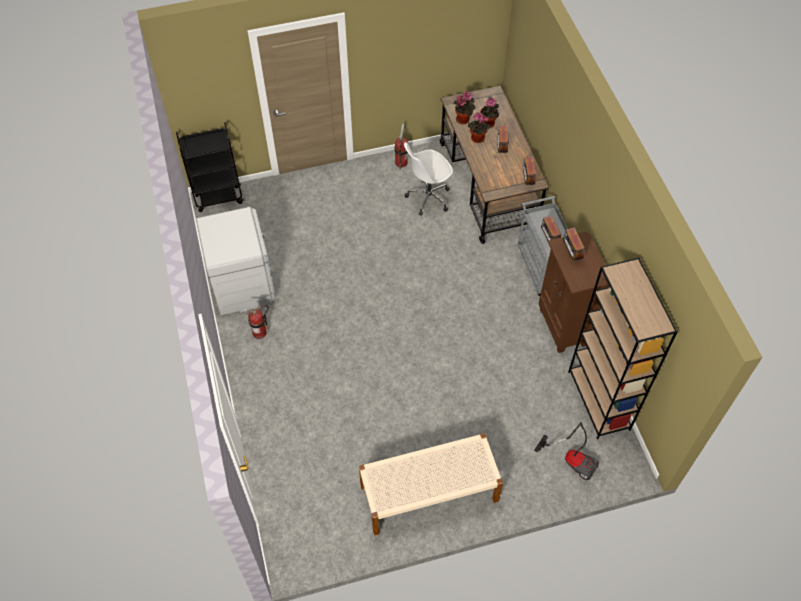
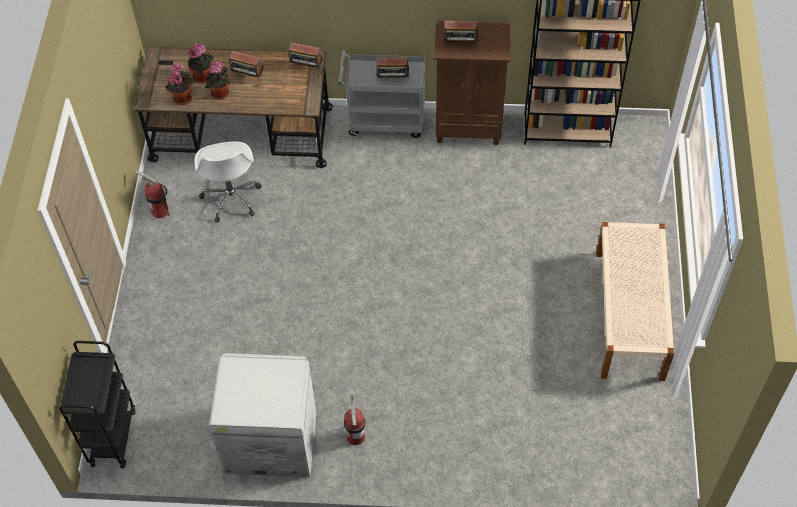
camera: 70 degrees left, 0 degrees up
vacuum cleaner [534,422,599,480] -> none

